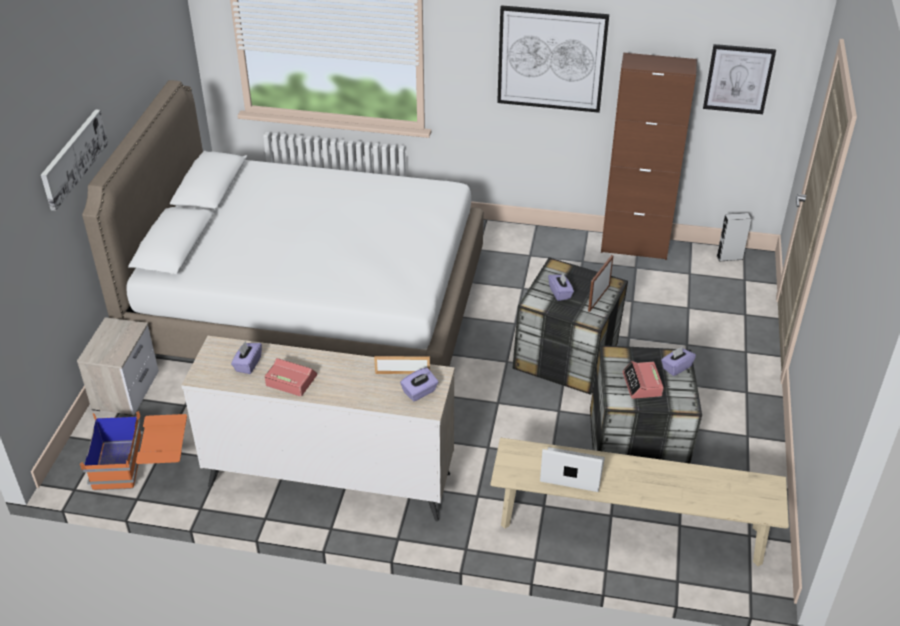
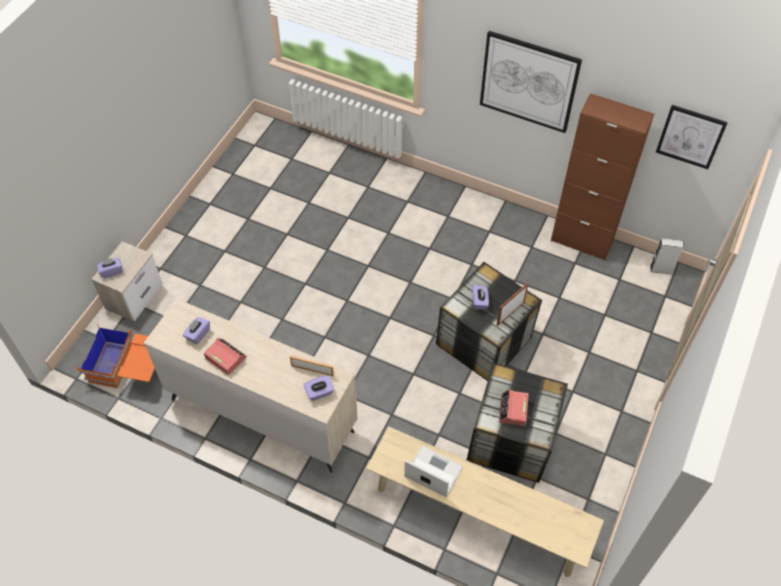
camera: 15 degrees right, 15 degrees up
picture [41,109,108,211] -> none
white bed [82,80,484,367] -> none
purple tissue box [661,346,696,376] -> purple tissue box moved to [97,258,122,278]

